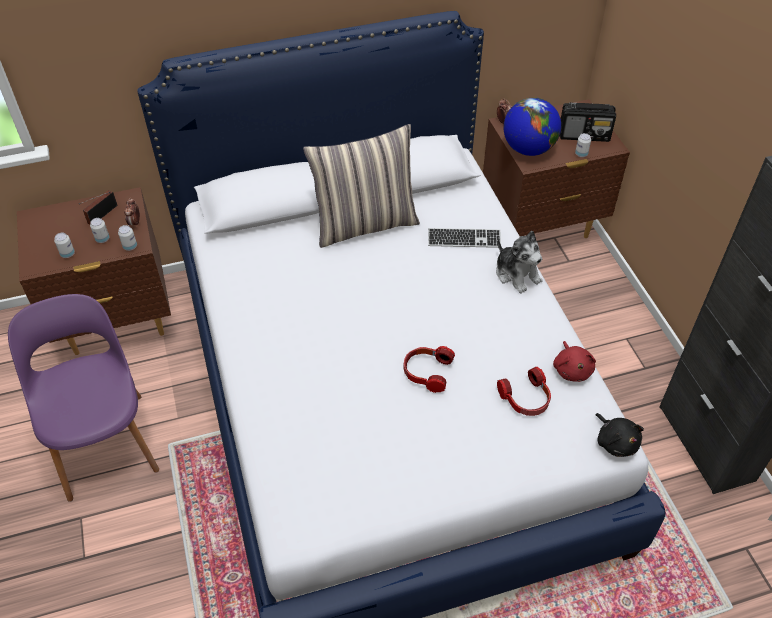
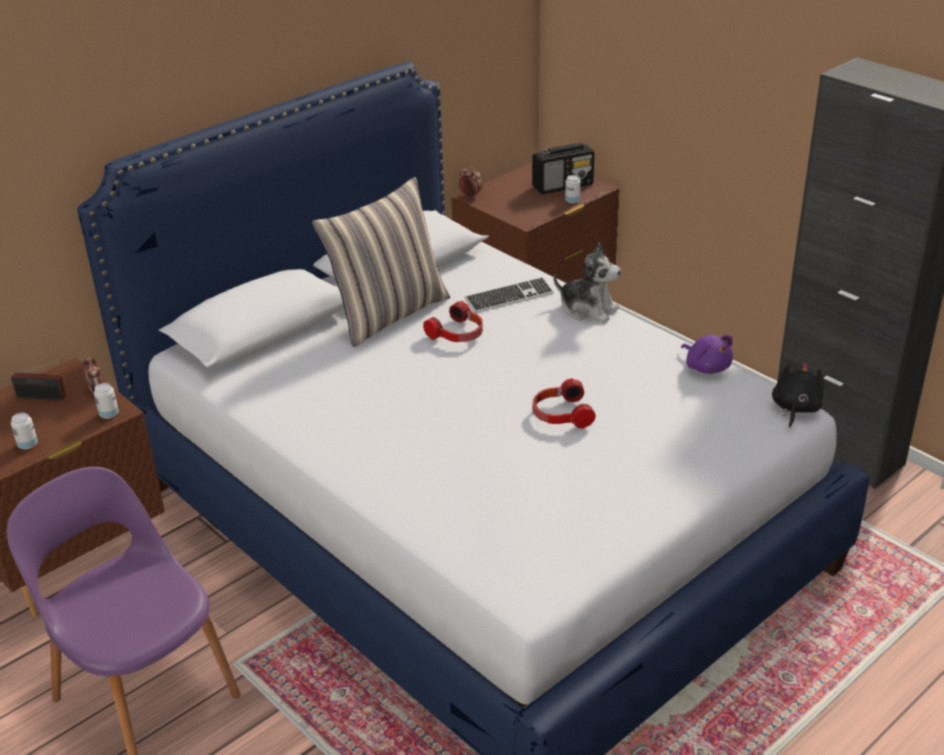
camera: 25 degrees left, 15 degrees down
radio [79,190,117,224] -> radio turned 90 degrees counterclockwise [11,361,66,400]
can [90,218,109,243] -> none
headphones [497,367,551,416] -> headphones moved to [423,301,483,342]
globe [504,98,561,156] -> none
red plush toy [553,341,596,382] -> purple plush toy [681,335,733,374]
black plush toy [595,413,644,457] -> black plush toy turned 105 degrees counterclockwise [772,363,824,428]

